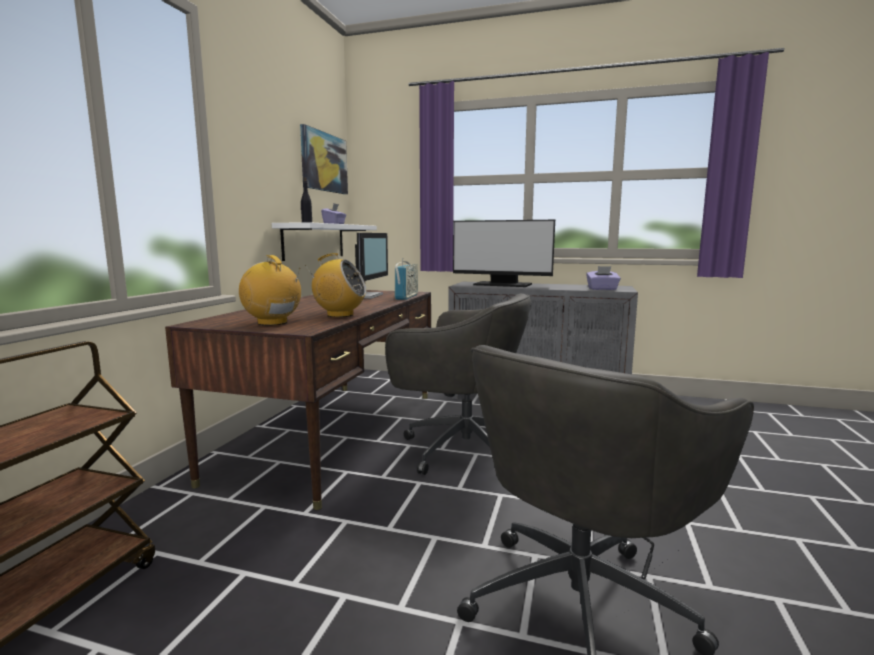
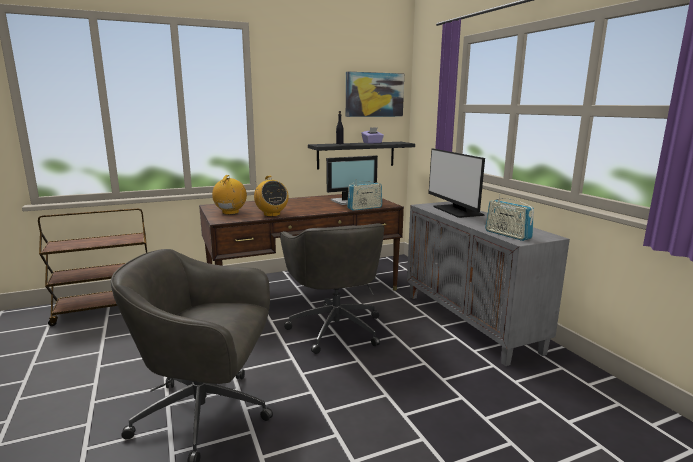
camera: 50 degrees right, 5 degrees up
white shelf [272,222,377,261] -> black shelf [308,142,415,170]
purple tissue box [586,266,621,290] -> radio [485,194,534,241]

